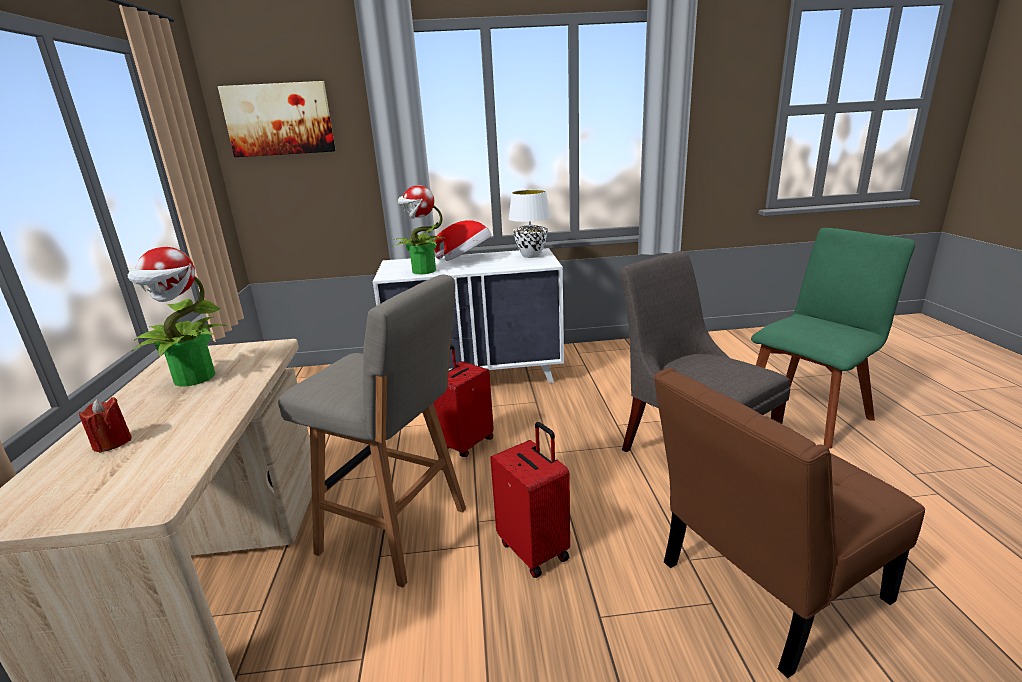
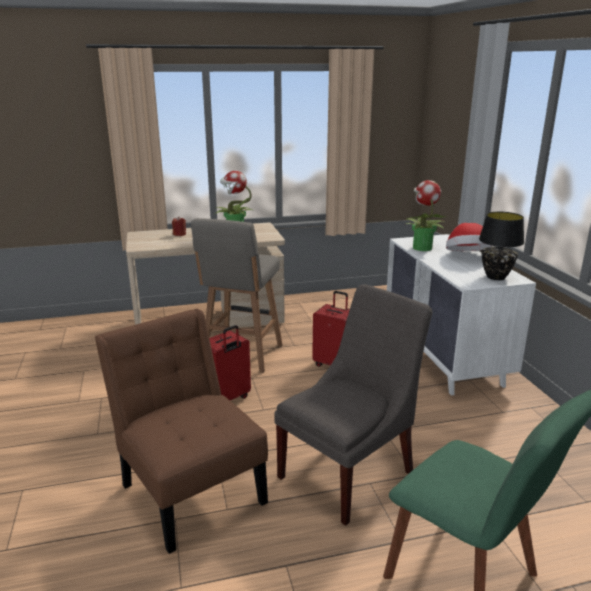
camera: 80 degrees right, 0 degrees up
picture [218,81,336,157] -> none
white table lamp [508,189,551,258] -> black table lamp [479,212,524,280]

